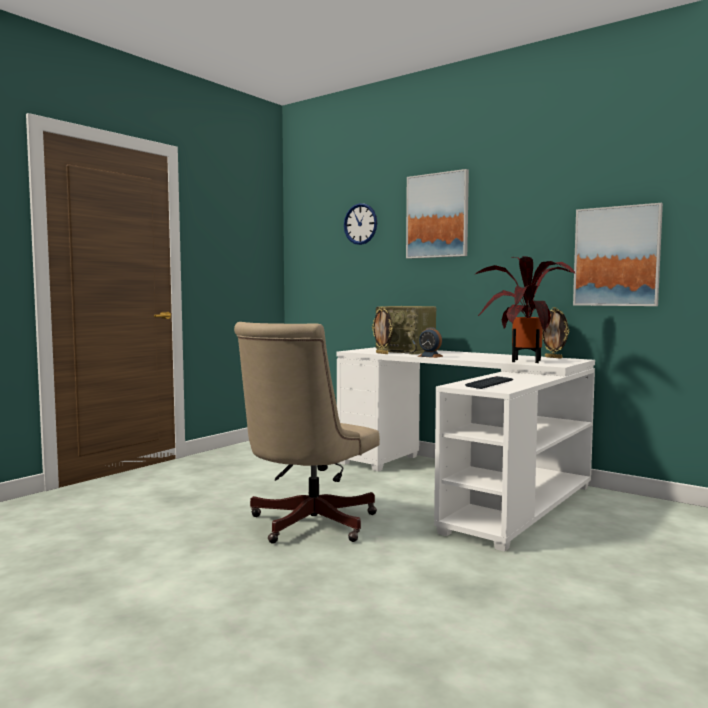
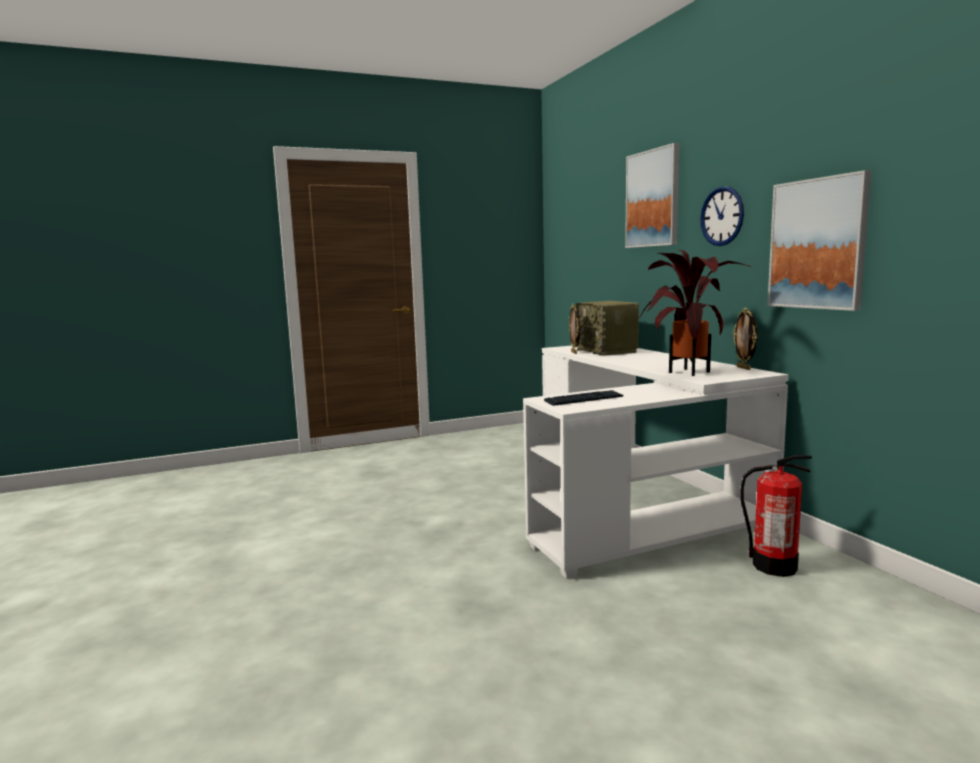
camera: 30 degrees right, 5 degrees up
beige office chair [234,322,380,543] -> none
wall clock [344,203,377,245] -> wall clock moved to [700,186,744,246]
alarm clock [418,327,443,358] -> none
none -> fire extinguisher [740,455,812,577]

